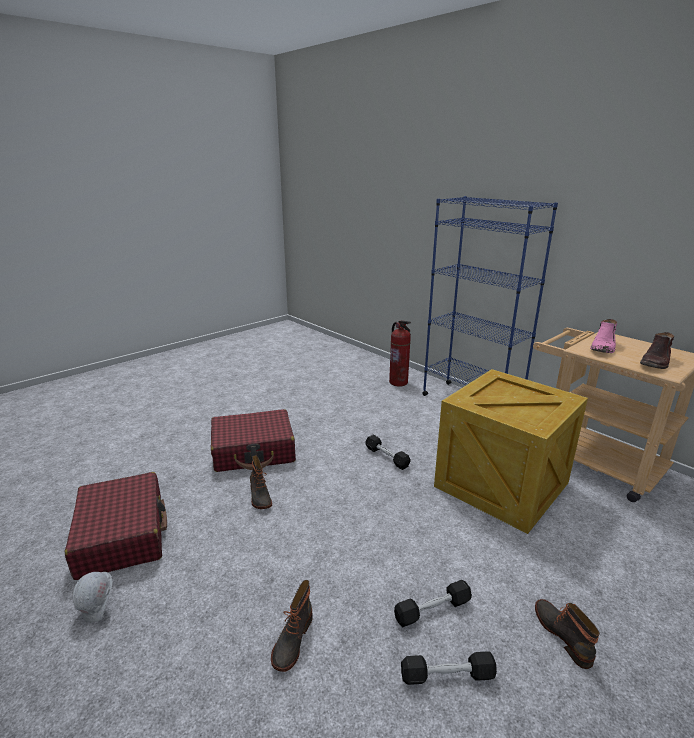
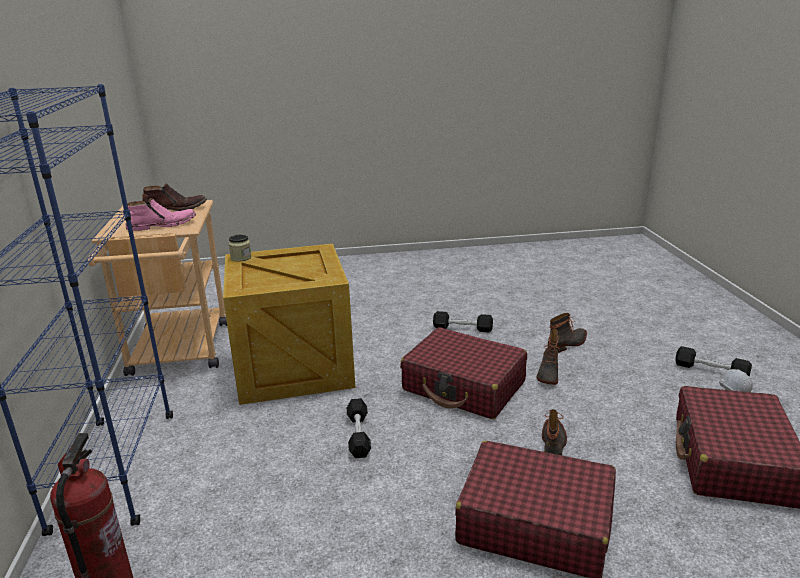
camera: 145 degrees left, 0 degrees up
black dumbbell [401,651,497,685] -> black dumbbell moved to [675,346,752,377]
boot [535,599,600,669] -> boot moved to [537,329,560,385]
none -> jar [229,235,252,262]
none -> red suitcase [400,327,527,419]

